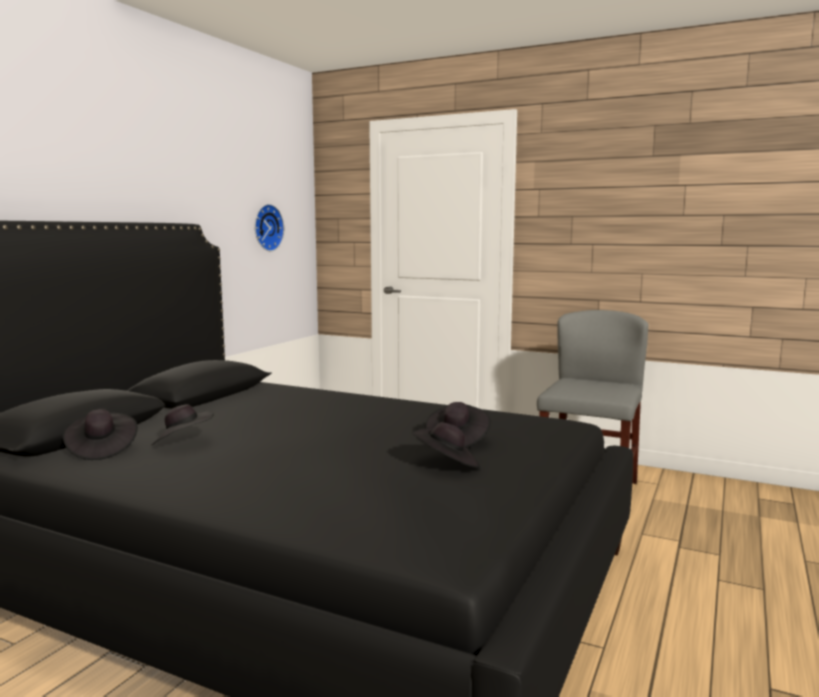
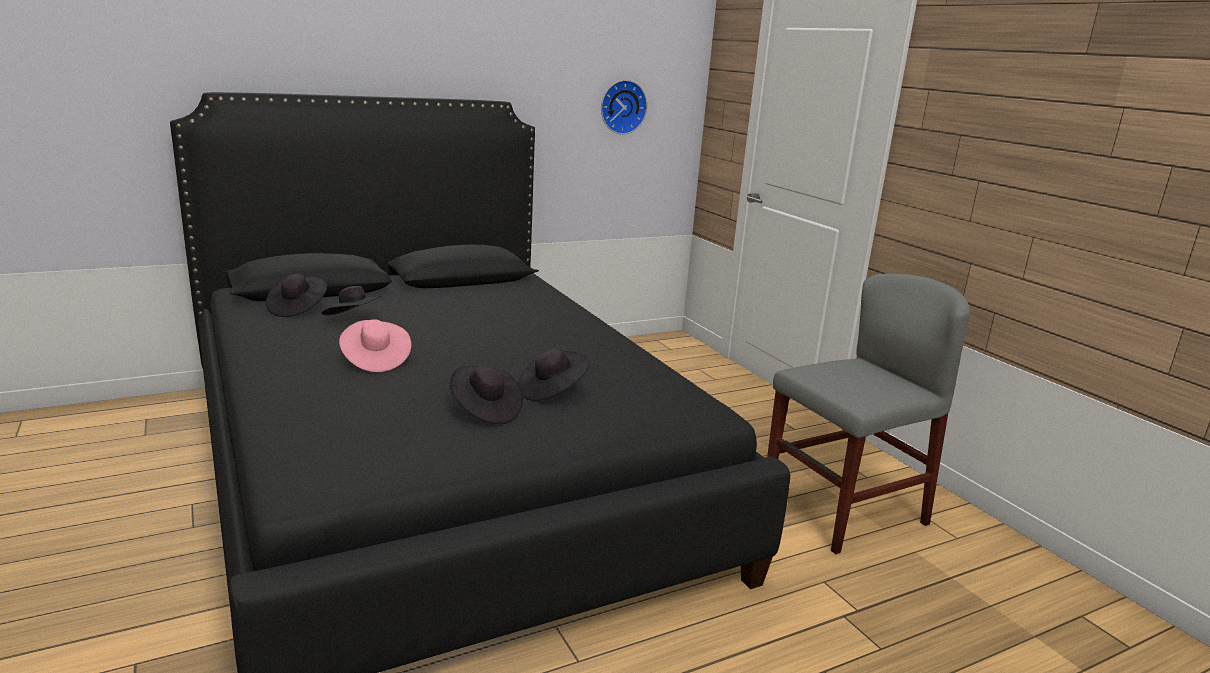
camera: 35 degrees right, 10 degrees up
none -> pink hat [339,319,411,372]

